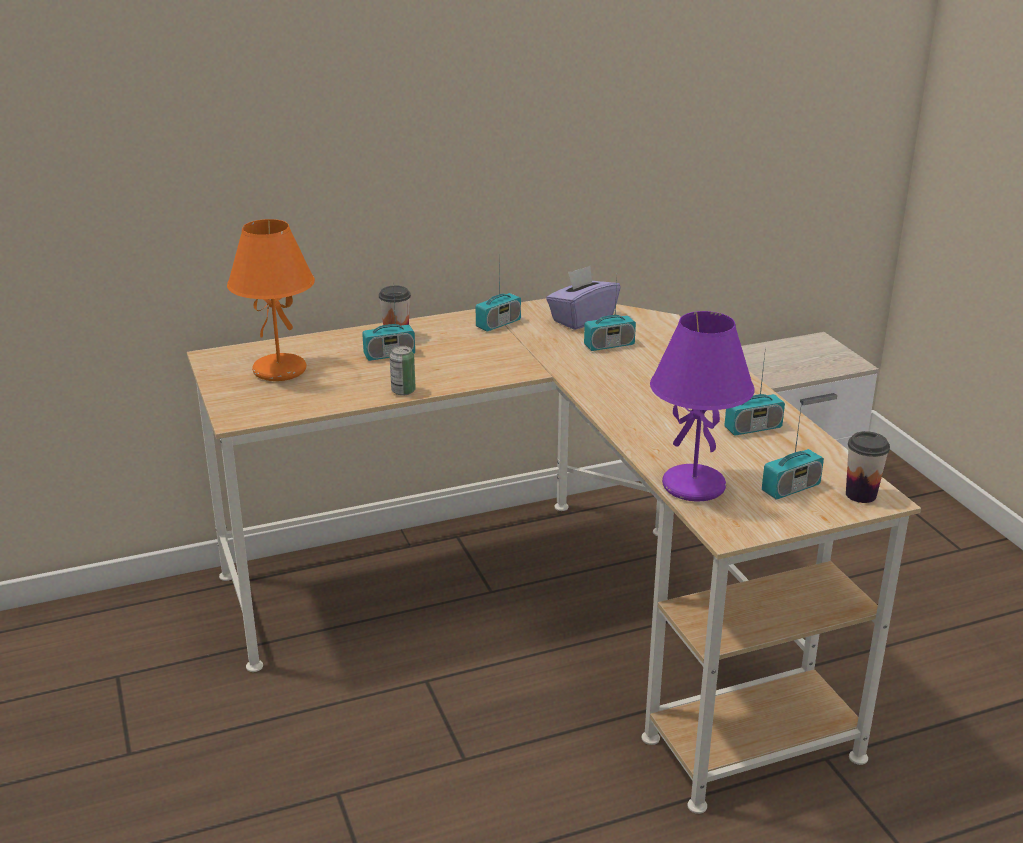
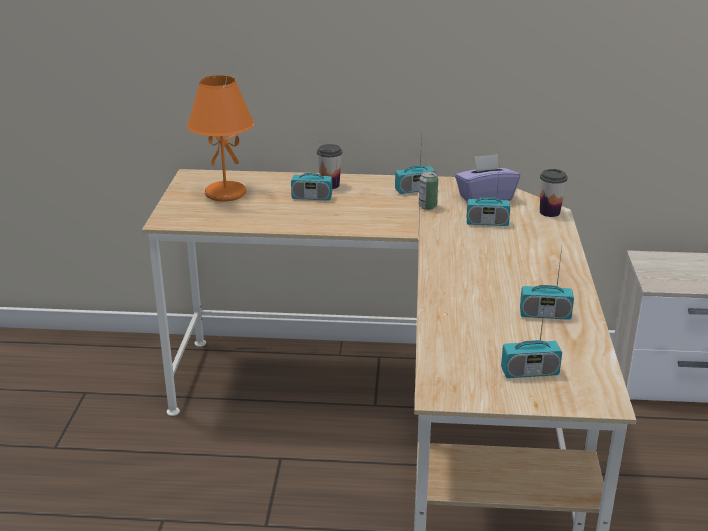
camera: 25 degrees right, 0 degrees up
can [390,346,416,396] -> can moved to [419,171,438,210]
purple table lamp [650,311,755,502] -> none
cup [846,431,890,503] -> cup moved to [540,169,568,217]

